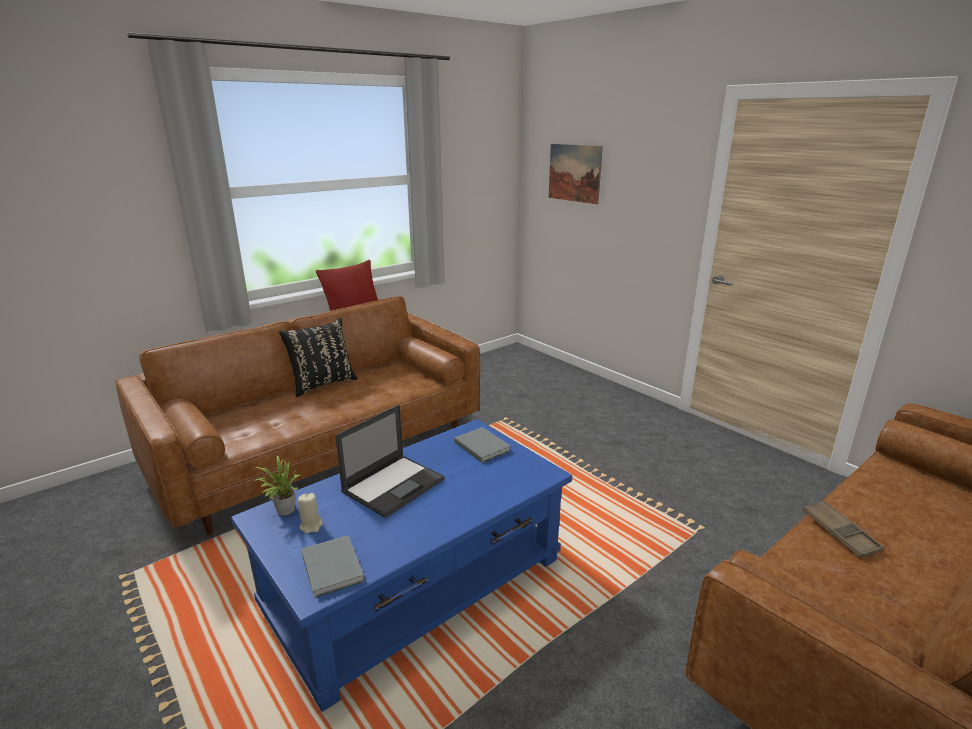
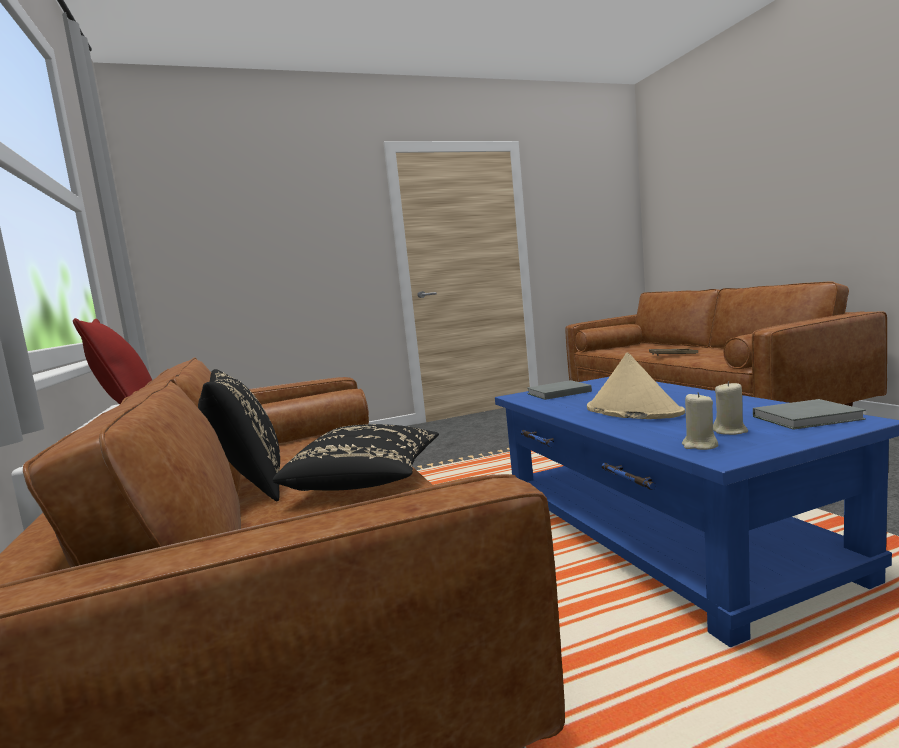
camera: 70 degrees left, 15 degrees down
potted plant [255,454,300,515] -> beige candle [682,392,718,450]
laptop [335,405,445,518] -> beige hat [587,352,685,419]
picture [549,144,603,204] -> none
none -> black pillow [272,424,439,491]

